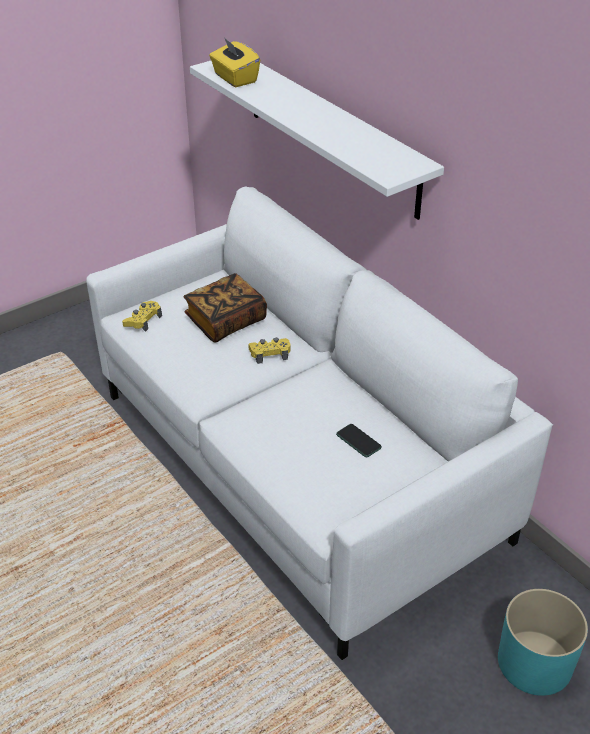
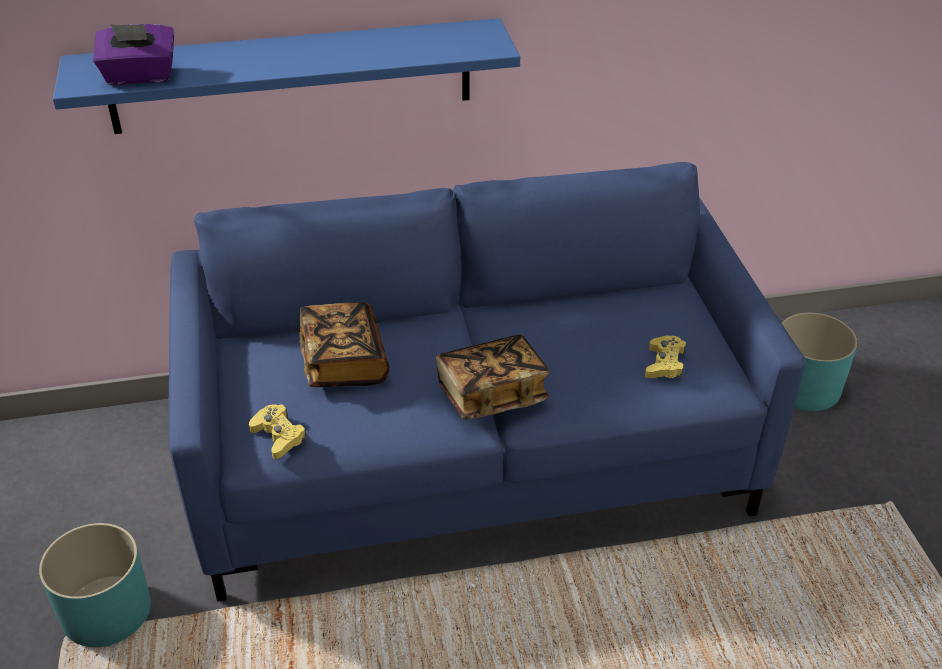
camera: 65 degrees left, 0 degrees up
white sofa [86,187,553,660] -> blue sofa [168,162,806,602]
white shelf [190,61,444,220] -> blue shelf [53,18,520,134]
yellow tissue box [209,39,260,87] -> purple tissue box [93,24,174,85]
yellow game controller [248,338,290,364] -> yellow game controller moved to [645,335,686,380]
phone [336,424,382,457] -> none
none -> turquoise planter [39,523,151,647]
none -> book [436,335,550,420]

